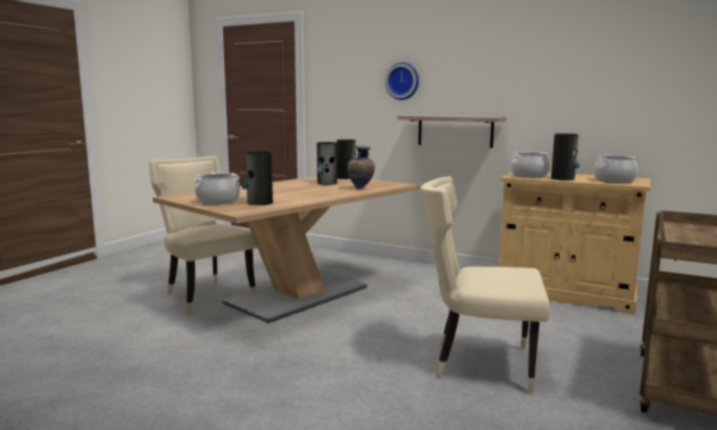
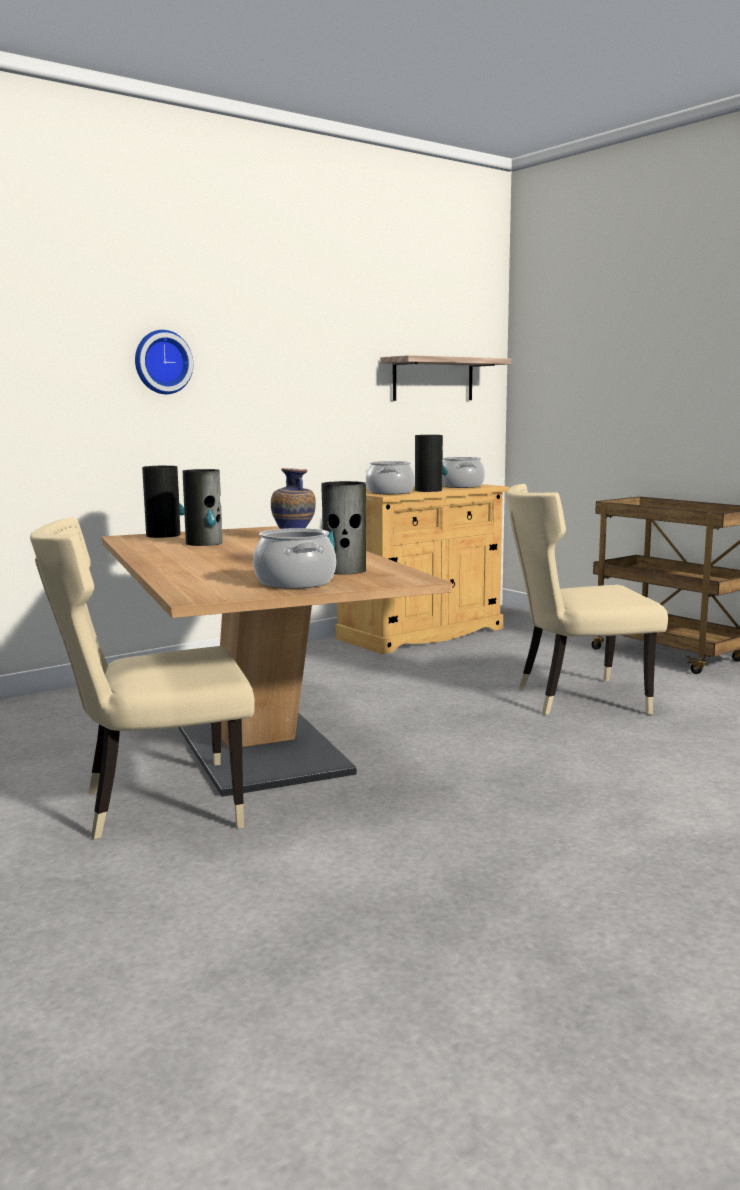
camera: 65 degrees left, 0 degrees up
shelf [397,115,506,148] -> shelf moved to [380,355,511,401]
beige chair [420,177,550,394] -> beige chair turned 45 degrees clockwise [506,484,668,715]

